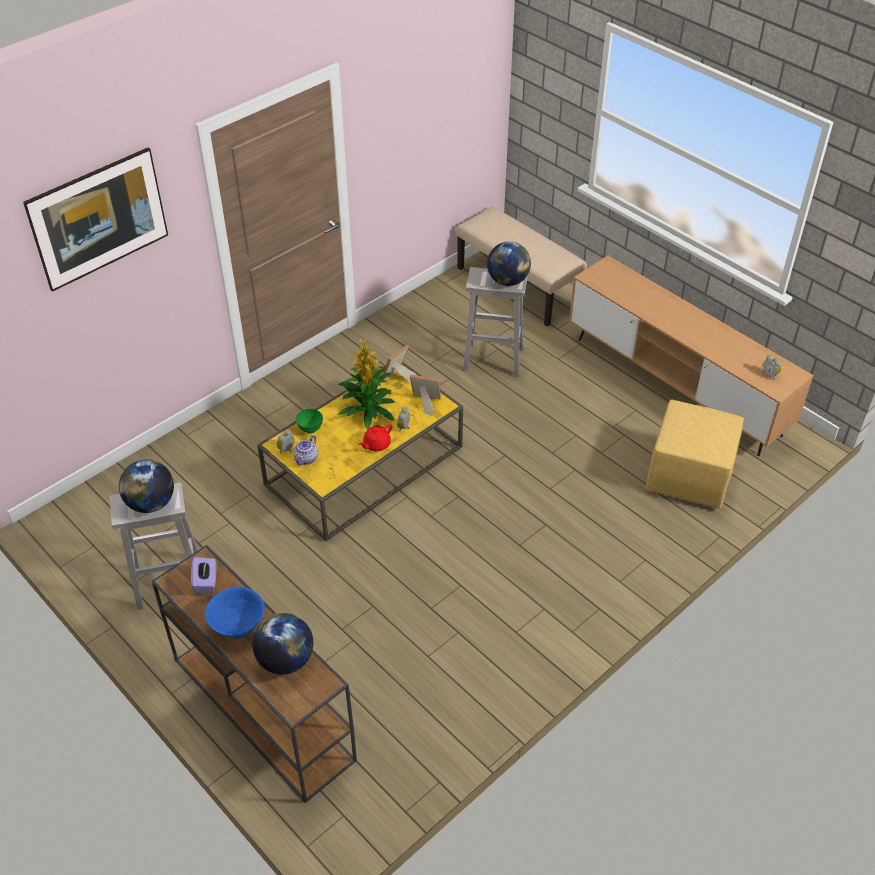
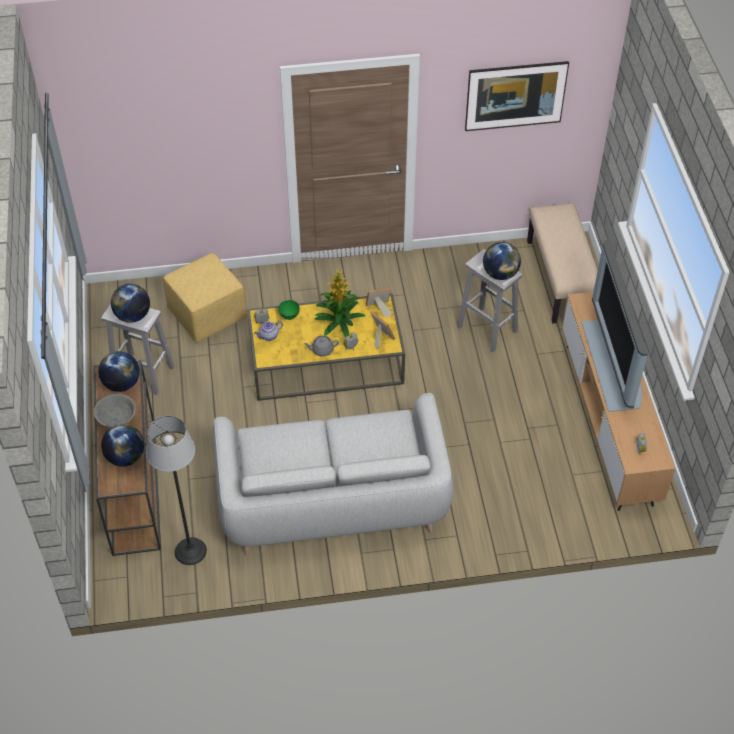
camera: 35 degrees right, 5 degrees up
picture [23,147,168,292] -> picture moved to [465,61,569,131]
purple tissue box [191,557,216,594] -> globe [98,351,140,392]
blue bowl [205,587,265,638] -> grey bowl [94,394,136,428]
red teapot [359,424,393,451] -> grey teapot [304,336,339,356]
yellow ottoman [646,399,744,509] -> yellow ottoman moved to [163,253,247,342]
none -> floor lamp [146,416,207,565]
none -> grey sofa [212,393,454,555]
none -> television [581,239,648,412]

